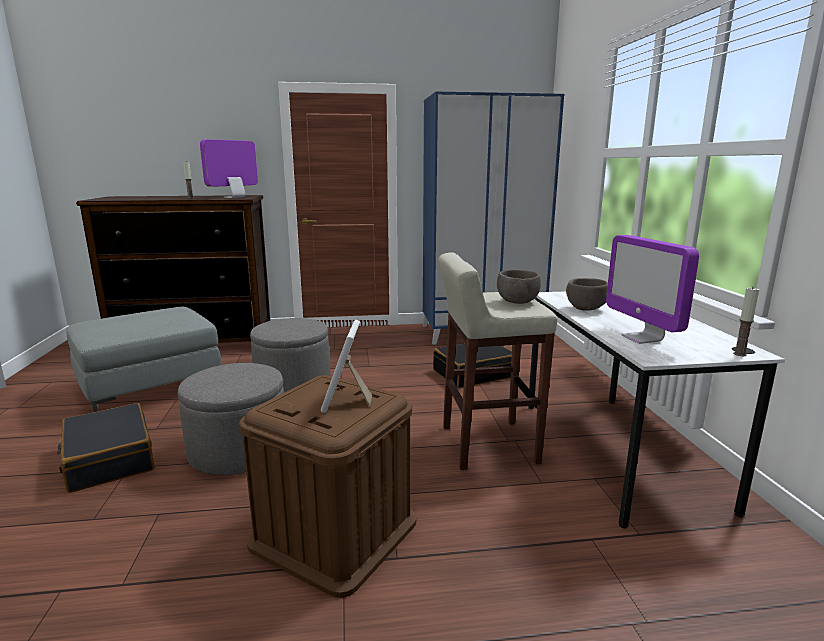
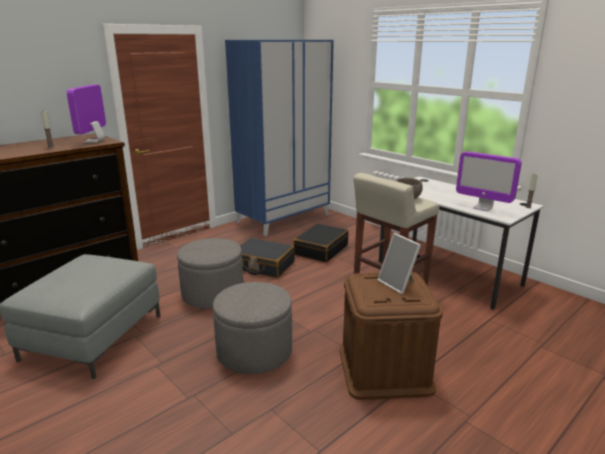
camera: 35 degrees left, 5 degrees up
black suitcase [57,403,154,493] -> black suitcase moved to [240,237,295,278]
brown bowl [566,278,608,311] -> none

